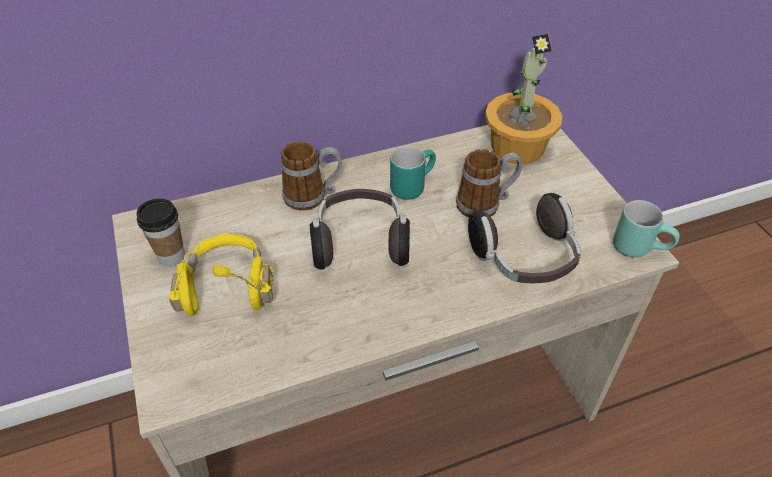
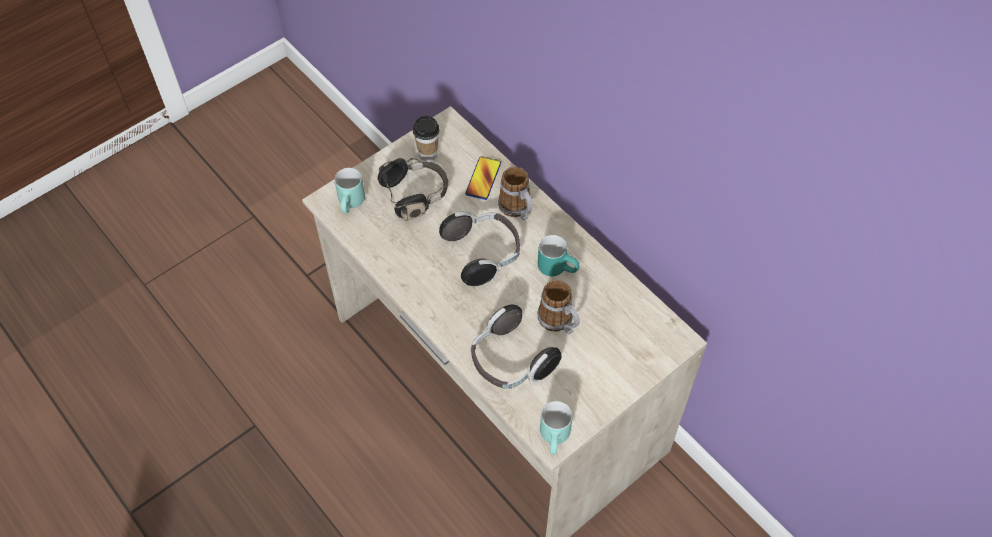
camera: 70 degrees right, 10 degrees up
yellow headphones [169,233,274,316] -> black headphones [378,158,448,221]
potted plant [485,34,562,164] -> none
none -> turquoise mug [335,168,365,214]
none -> phone [465,156,501,200]

